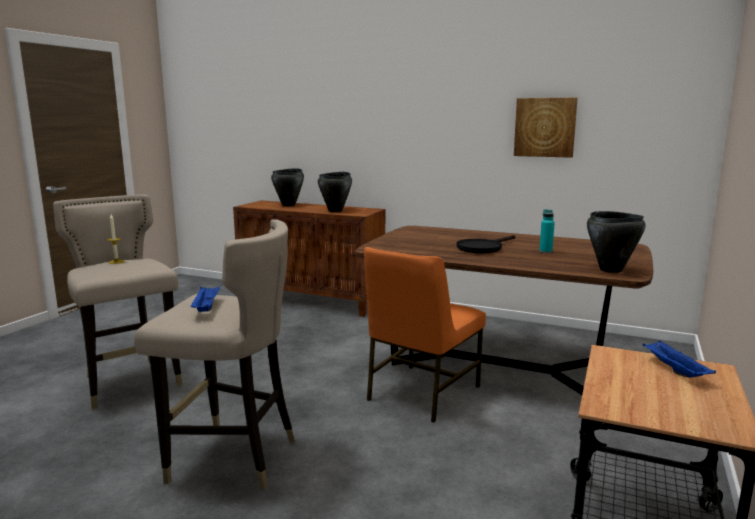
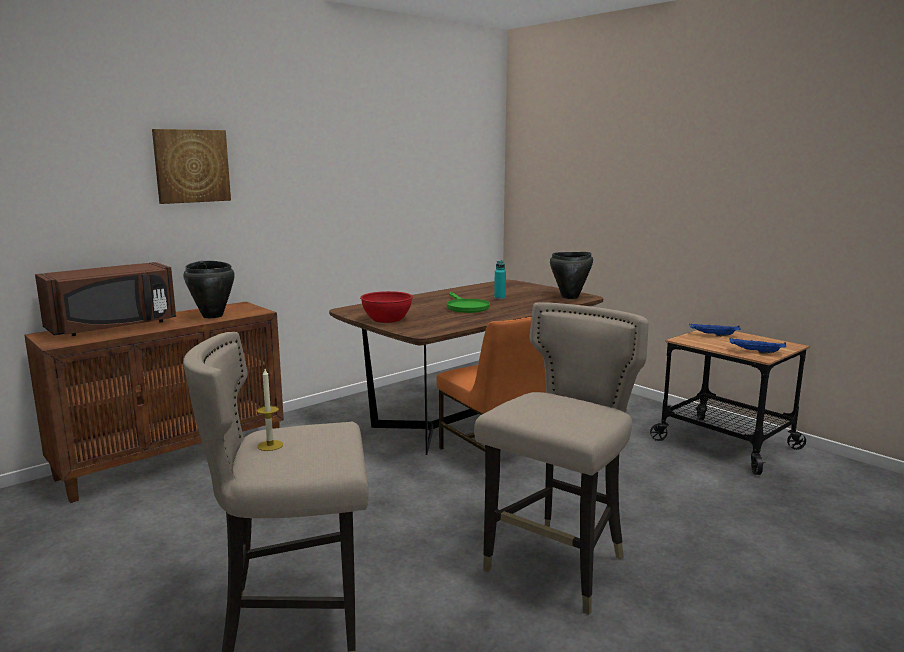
camera: 65 degrees left, 0 degrees up
blue tray [190,286,221,312] -> blue tray moved to [729,338,787,354]
black cooking pot [271,168,304,206] -> brown microwave [35,262,176,336]
black frying pan [457,235,516,254] -> green frying pan [447,292,490,313]
picture [514,98,578,158] -> picture moved to [152,129,231,204]
none -> red bowl [360,291,413,323]

